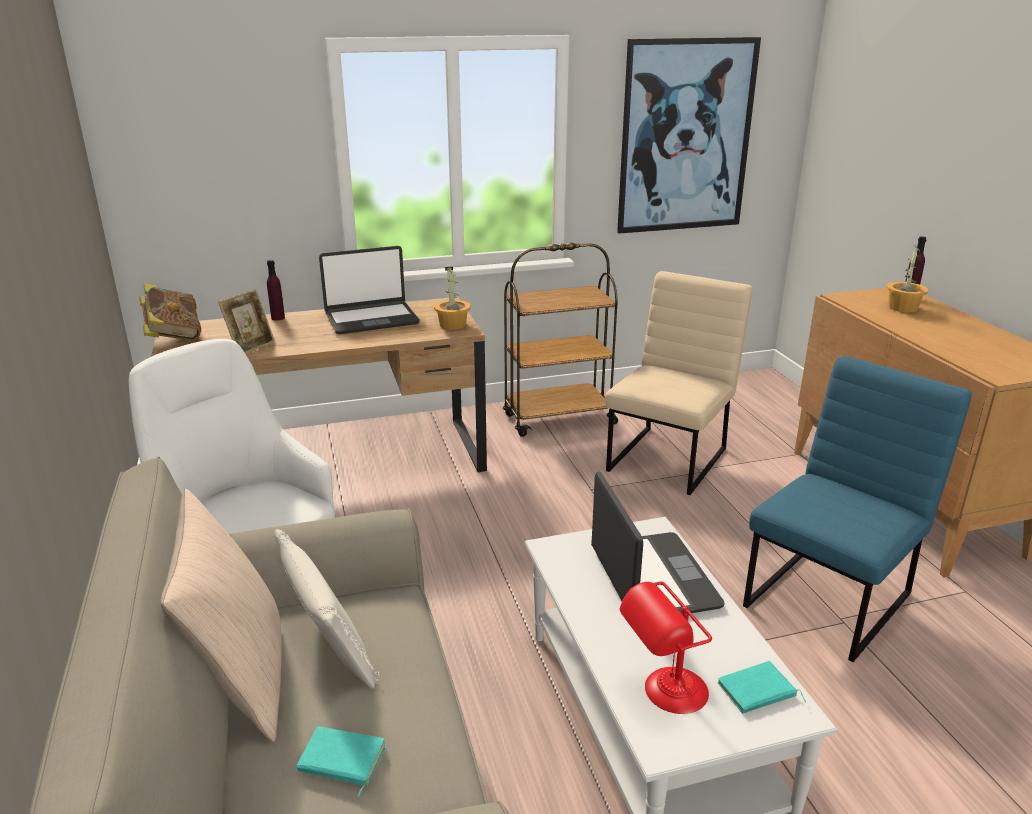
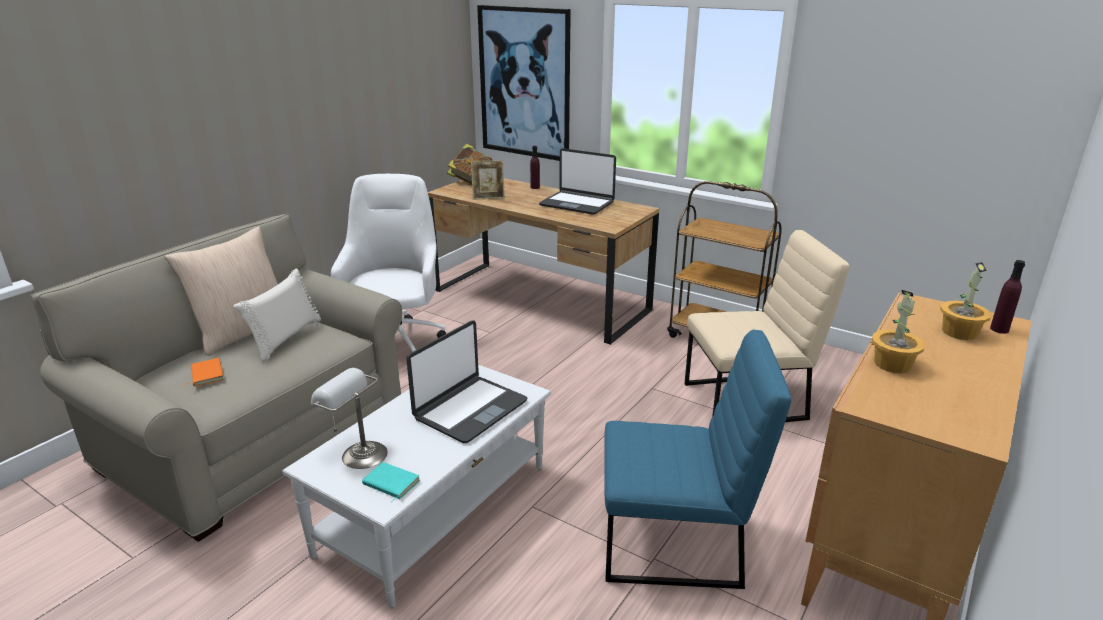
camera: 50 degrees right, 0 degrees up
turquoise book [296,727,387,796] -> orange book [184,358,224,387]
potted plant [434,267,471,330] -> potted plant moved to [871,290,925,373]
picture [617,37,761,234] -> picture moved to [477,5,571,161]
red table lamp [620,582,712,714] -> white table lamp [311,368,388,469]

